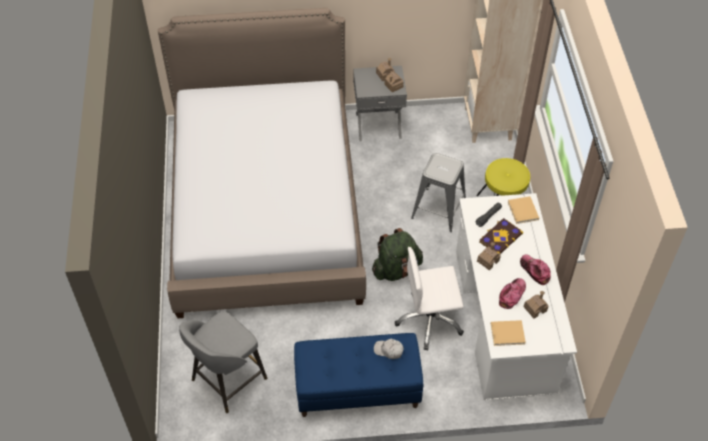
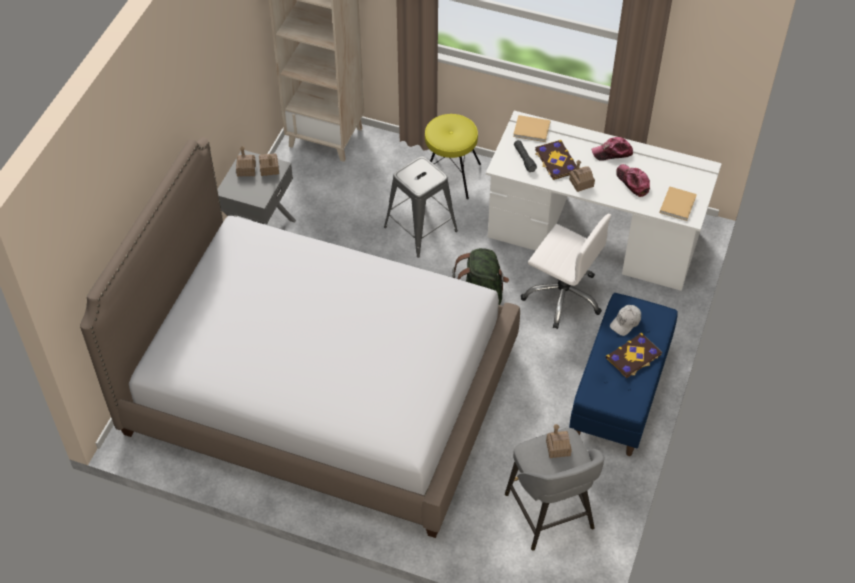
camera: 65 degrees left, 0 degrees up
white office chair [395,247,464,350] -> white office chair turned 75 degrees counterclockwise [521,214,611,329]
toy house [524,291,549,319] -> toy house moved to [546,424,572,458]
none -> book [606,333,662,378]

